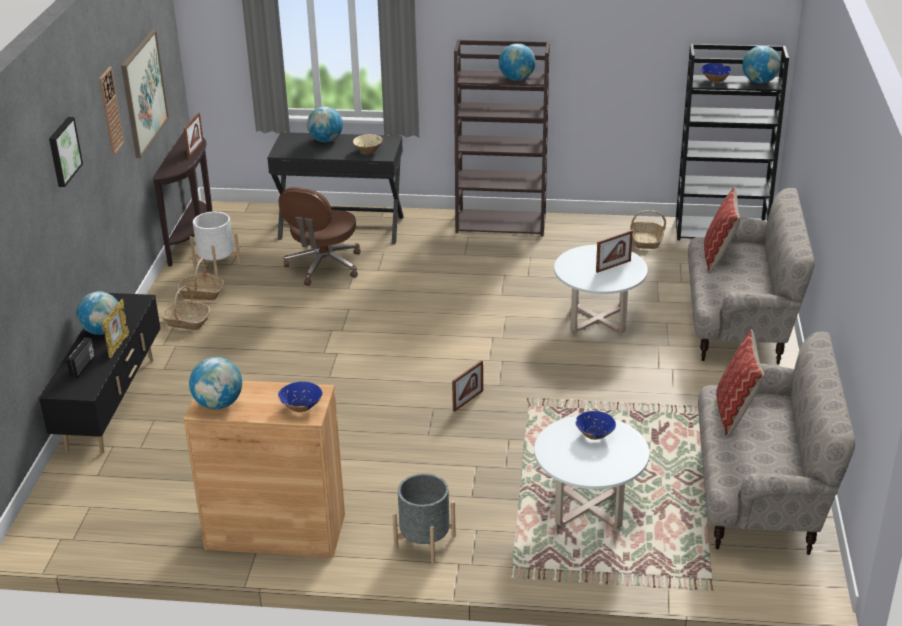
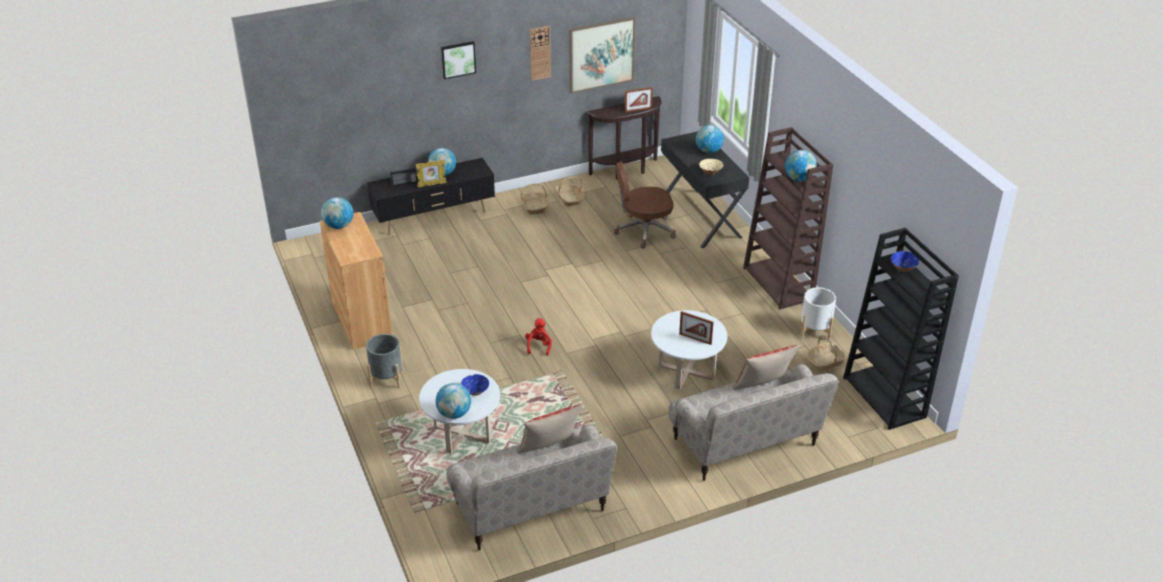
camera: 60 degrees right, 5 degrees up
white planter [190,211,241,276] -> white planter moved to [801,287,836,340]
blue bowl [278,382,323,412] -> none
picture frame [452,360,483,412] -> red plush toy [525,318,552,356]
globe [742,45,781,83] -> globe moved to [436,383,471,419]

